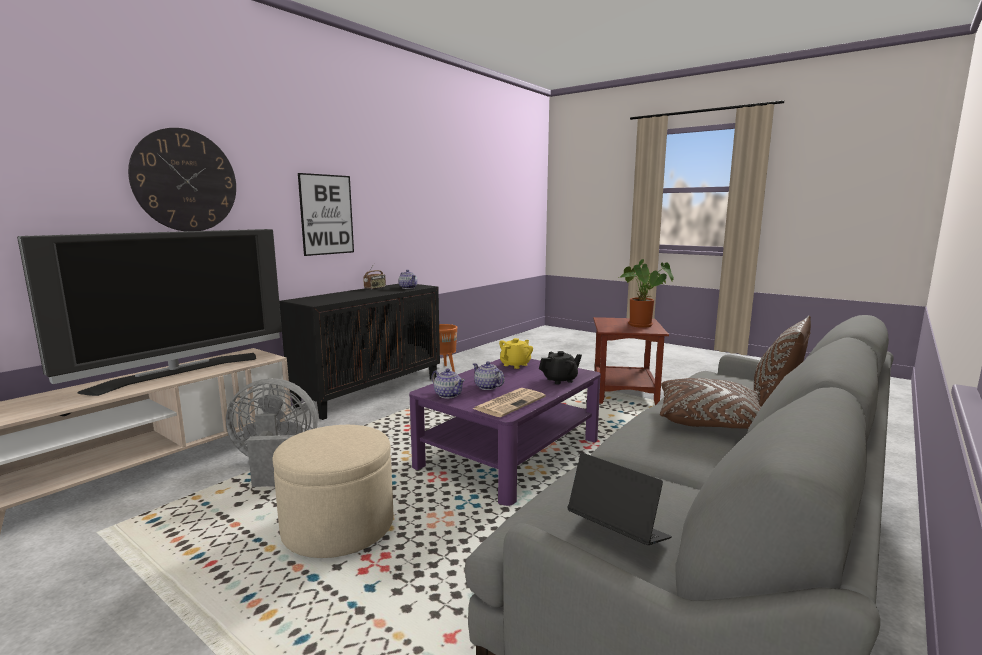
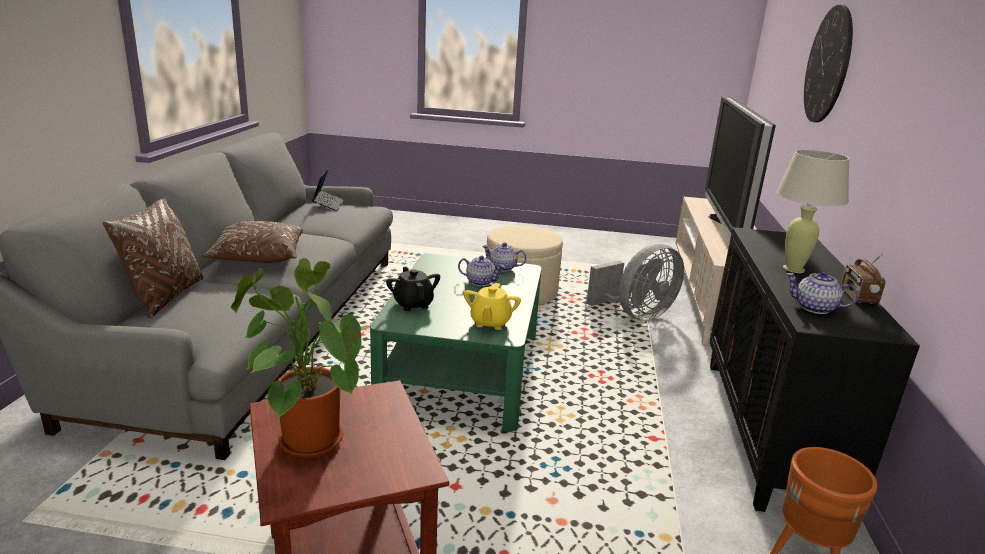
camera: 150 degrees right, 10 degrees up
picture [298,173,354,256] -> none
purple coffee table [409,359,601,506] -> green coffee table [370,253,542,432]
newspaper [473,388,546,417] -> none
black teapot [539,351,582,385] -> black teapot turned 120 degrees clockwise [386,267,440,311]
laptop [567,453,672,545] -> laptop turned 105 degrees counterclockwise [312,168,344,211]
none -> beige table lamp [776,150,850,273]

